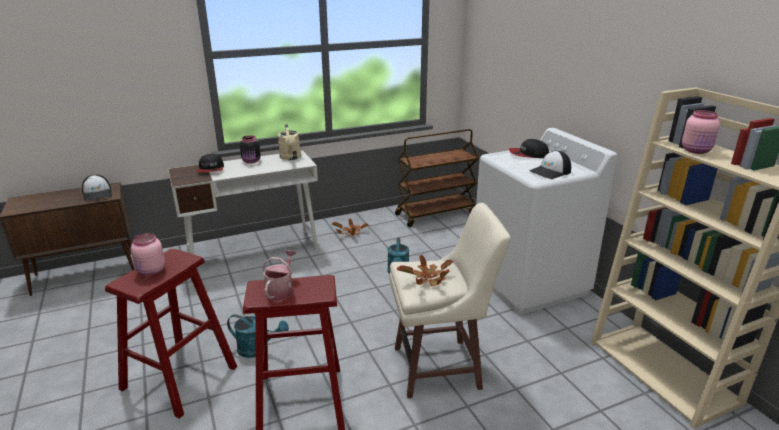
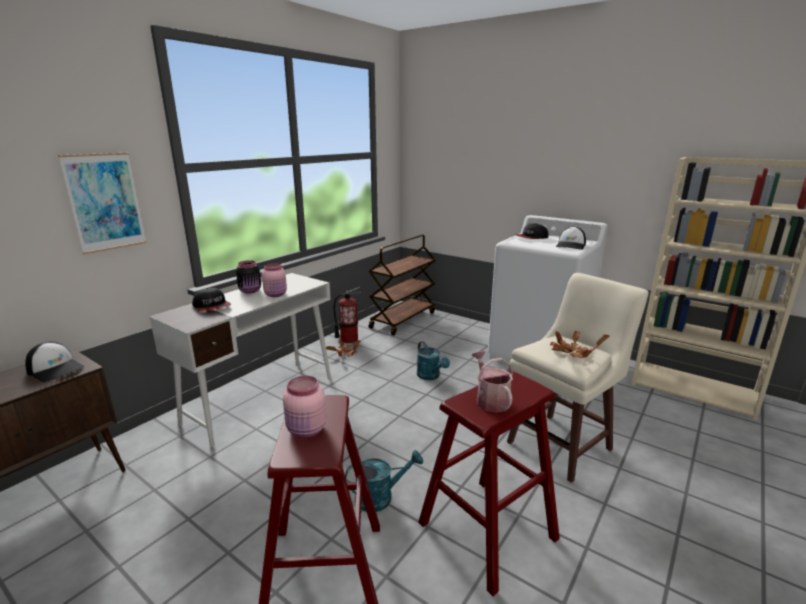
camera: 30 degrees left, 5 degrees down
beige watering can [277,124,301,160] -> none
pink jar [682,110,720,154] -> pink jar moved to [262,263,287,297]
none -> picture [58,153,147,254]
none -> fire extinguisher [334,287,361,343]

